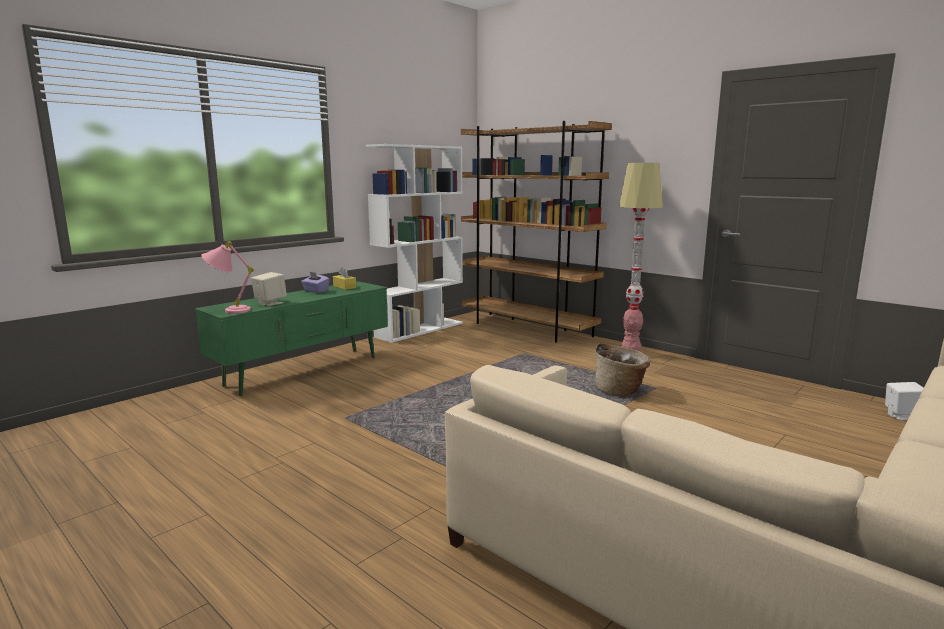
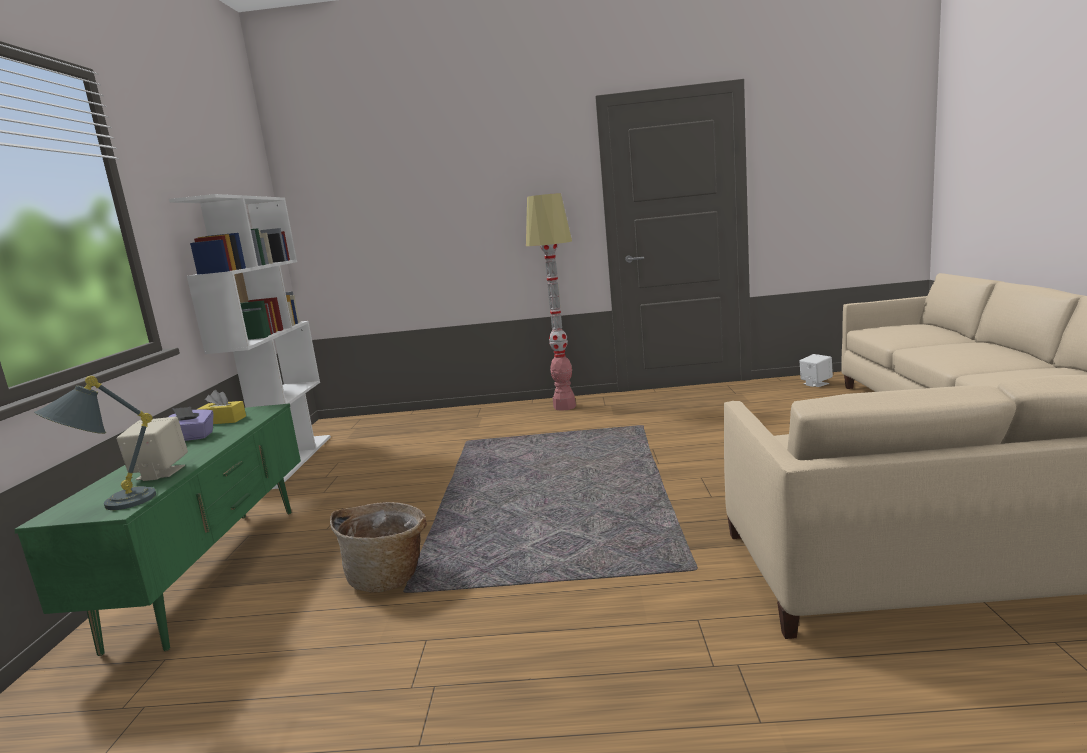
camera: 40 degrees left, 0 degrees up
pink table lamp [201,241,254,314] -> grey table lamp [34,376,156,510]
brown bookcase [461,121,612,343] -> none
basket [595,343,650,396] -> basket moved to [330,502,427,592]

